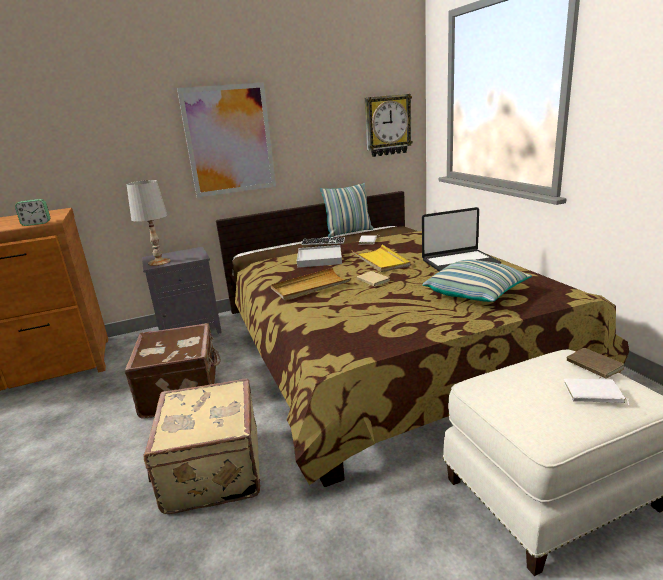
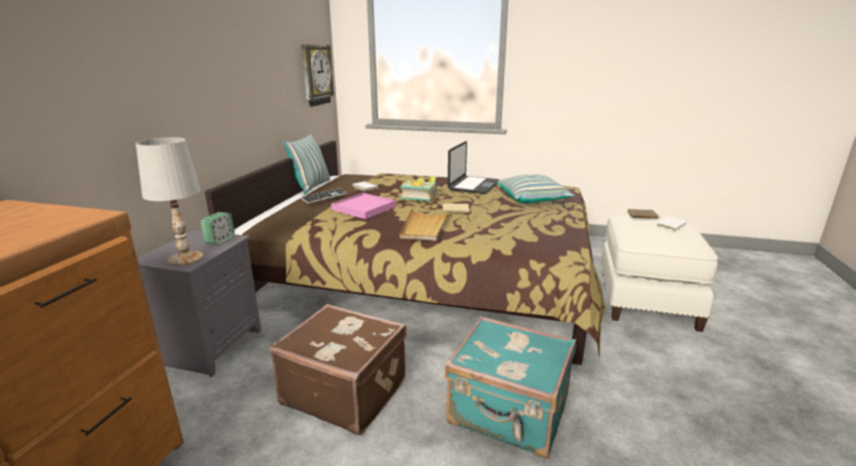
camera: 55 degrees left, 0 degrees up
alarm clock [15,199,50,226] -> alarm clock moved to [201,212,235,245]
beige suitcase [143,378,260,514] -> turquoise suitcase [444,316,576,459]
picture [177,82,276,197] -> none
white tray [297,245,342,268] -> pink tray [331,193,396,219]
yellow tray [351,244,410,273] -> book [400,175,437,202]

